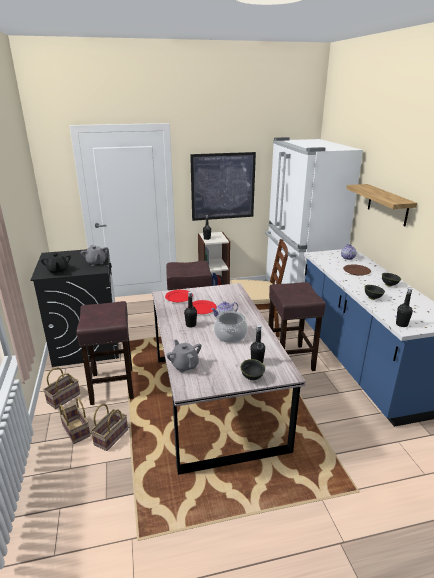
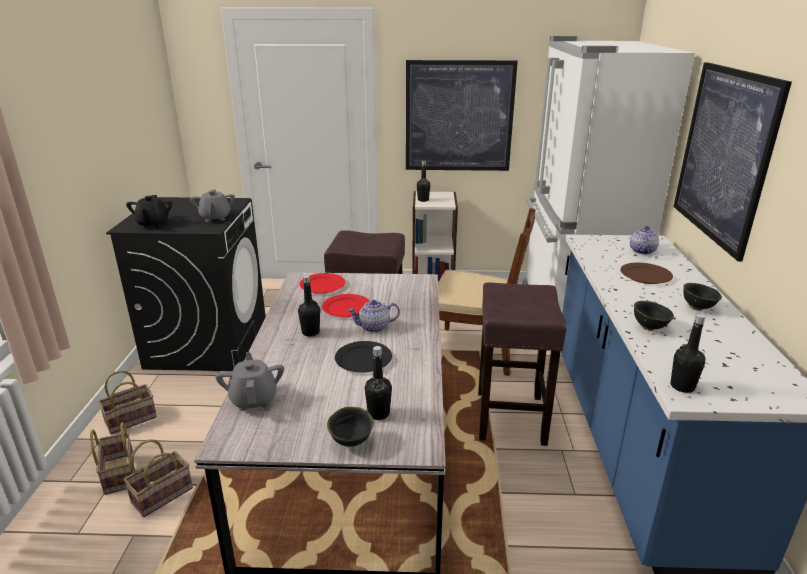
camera: 15 degrees right, 0 degrees up
brown stool [77,301,134,405] -> none
cooking pot [214,311,248,343] -> black plate [335,341,392,373]
shelf [346,184,417,227] -> picture [674,62,792,261]

